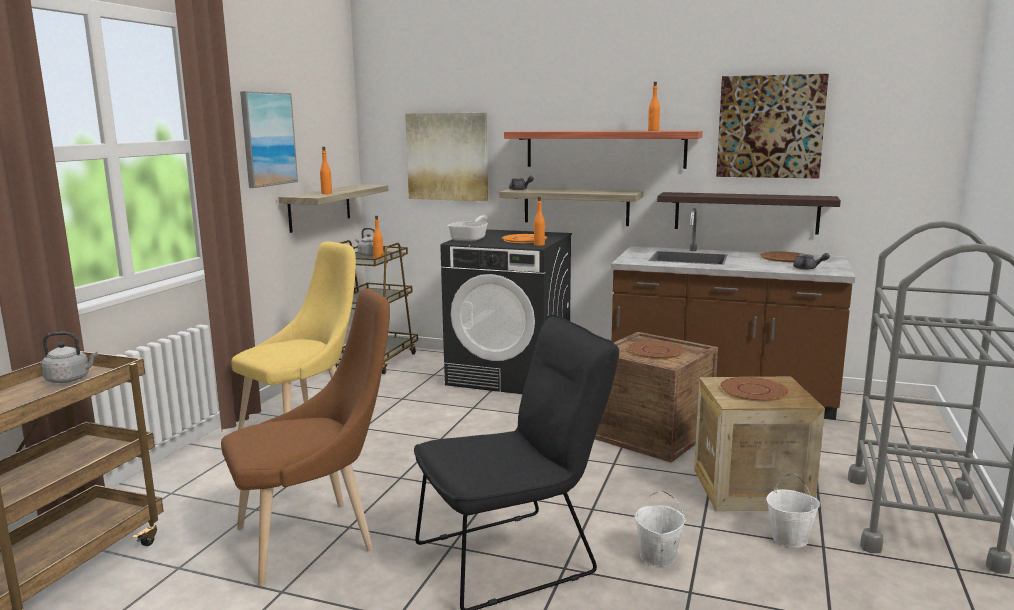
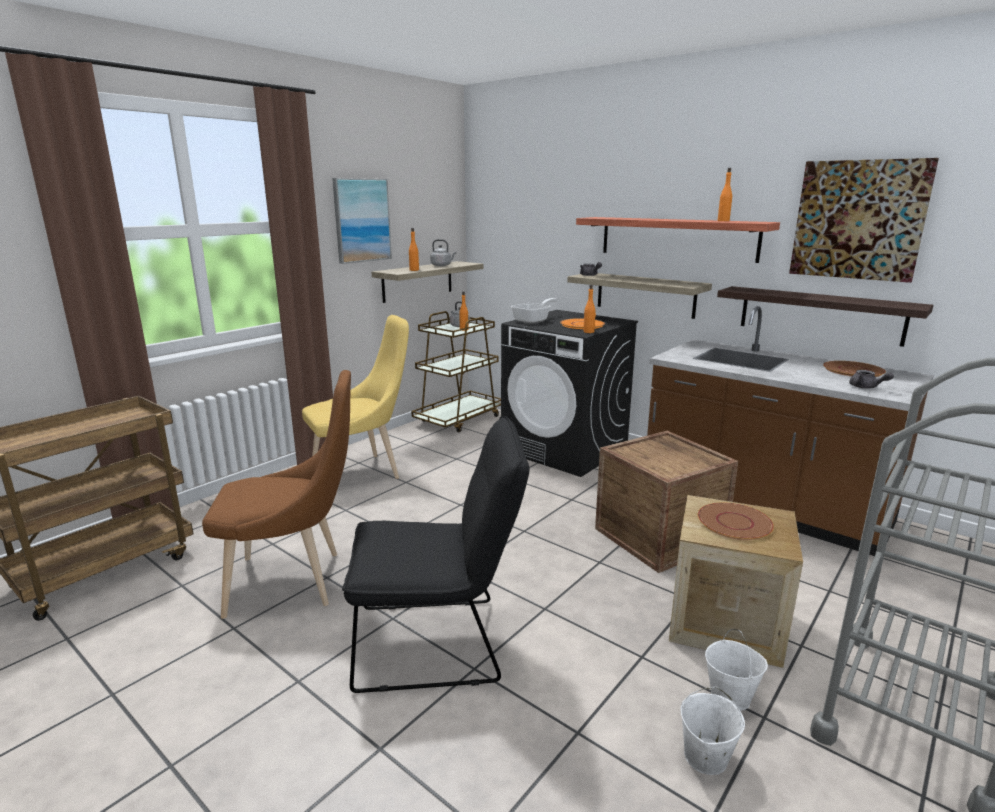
camera: 20 degrees right, 5 degrees up
grey kettle [41,332,98,383] -> grey kettle moved to [430,239,456,266]
picture [405,113,488,201] -> none
brown plate [628,340,684,359] -> none
white bucket [634,490,685,567] -> white bucket moved to [681,687,745,775]

